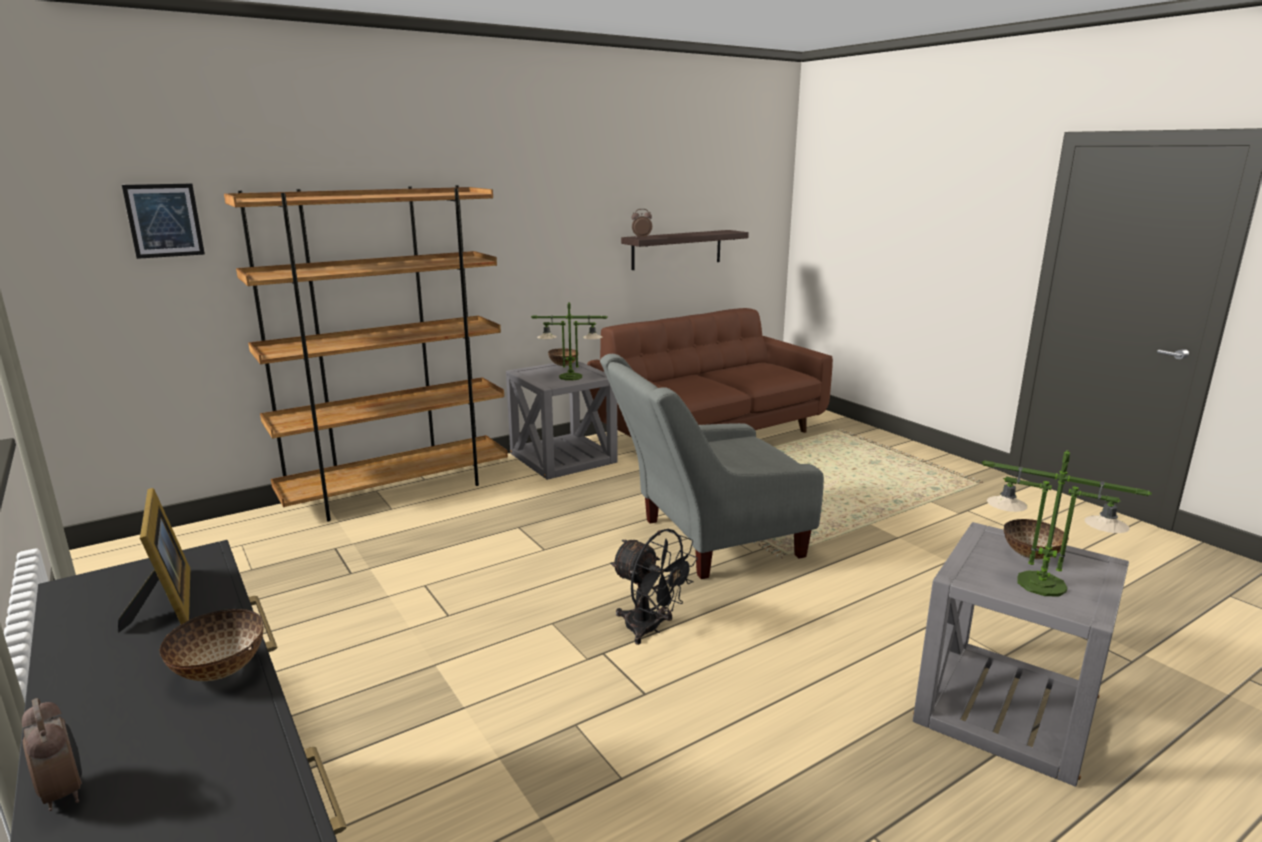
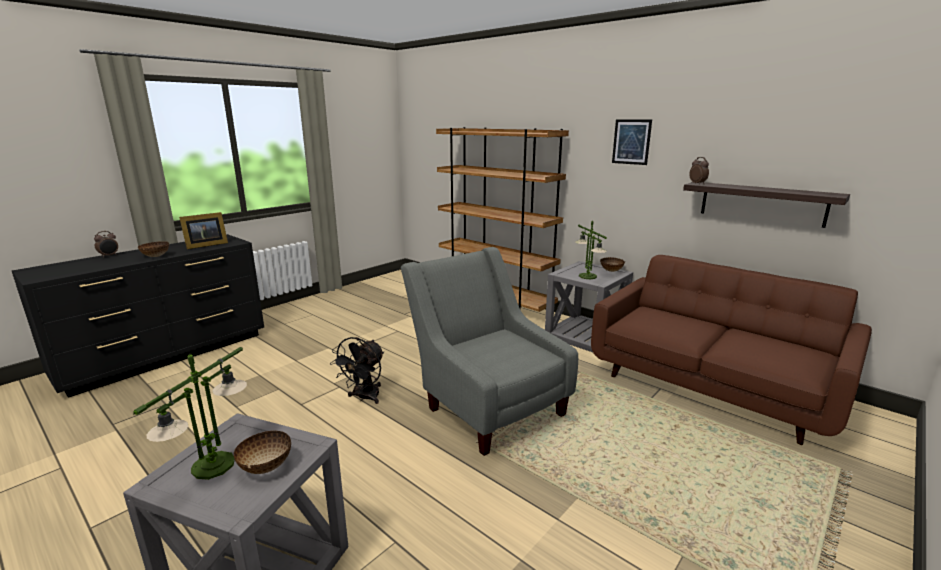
camera: 75 degrees right, 0 degrees up
picture [122,184,205,259] -> picture moved to [612,119,652,165]

